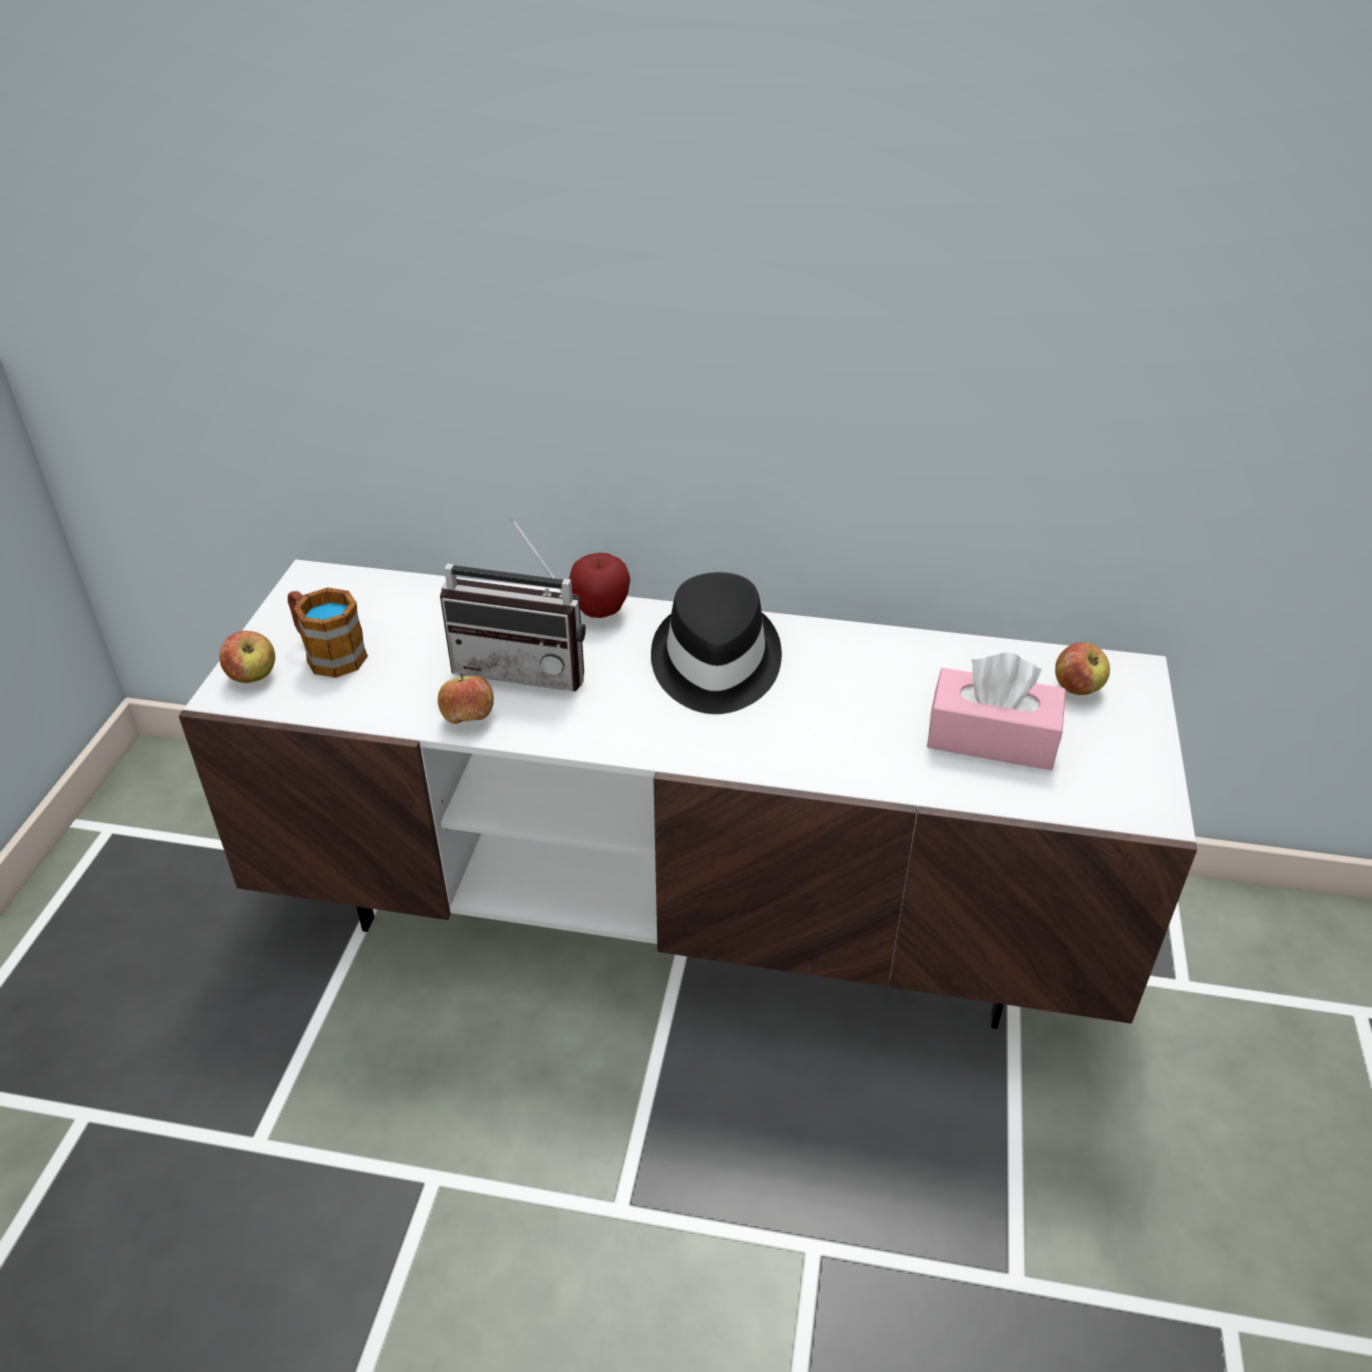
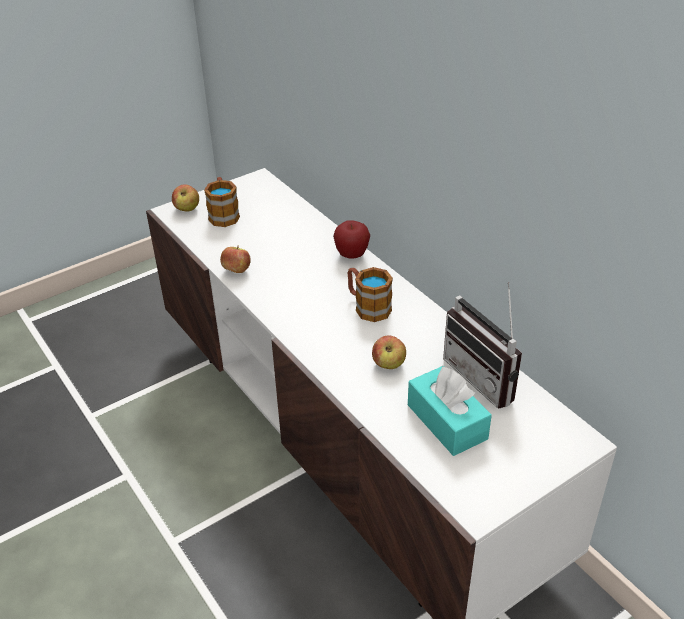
camera: 45 degrees right, 0 degrees up
radio [440,513,586,691] -> radio moved to [443,282,522,408]
black hat [651,572,782,714] -> mug [348,267,393,322]
pink tissue box [927,653,1066,770] -> turquoise tissue box [408,366,492,456]
apple [1055,642,1110,695] -> apple moved to [372,335,406,369]

